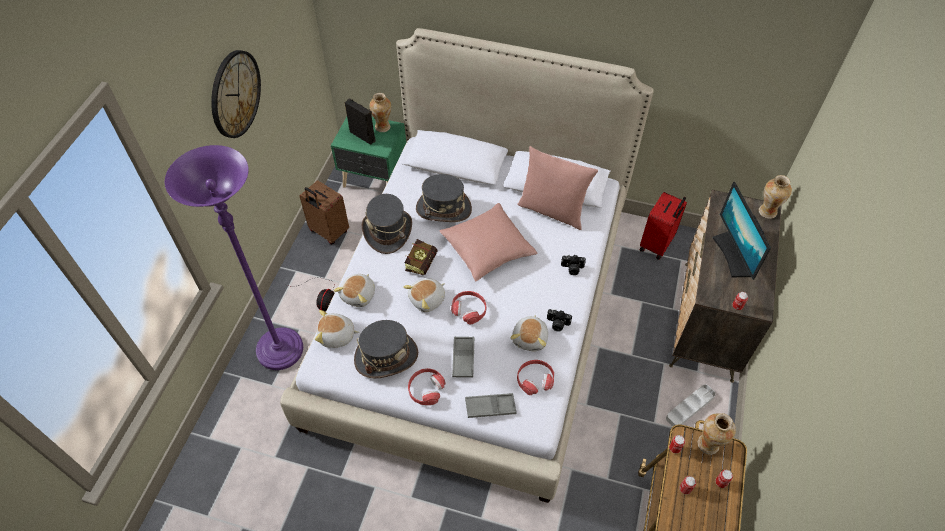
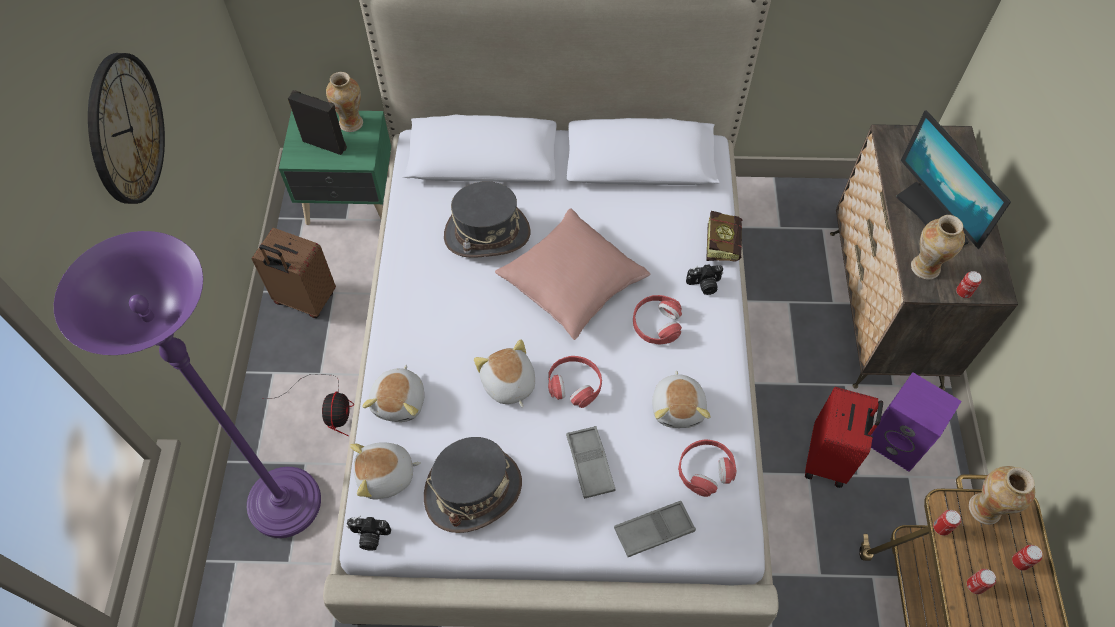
camera: 15 degrees left, 5 degrees up
grey hat [362,194,412,254] -> none
plush toy [403,278,445,312] -> plush toy turned 120 degrees clockwise [474,339,535,408]
book [405,239,438,275] -> book moved to [706,211,742,262]
red headphones [408,368,446,405] -> red headphones moved to [633,295,682,344]
pink pillow [517,146,598,230] -> none
camera [547,309,572,332] -> camera moved to [347,516,391,551]
red suitcase [640,192,687,260] -> red suitcase moved to [805,387,883,488]
grey tray [666,384,715,427] -> purple speaker [871,372,962,472]
vase [759,175,792,219] -> vase moved to [911,215,965,280]

